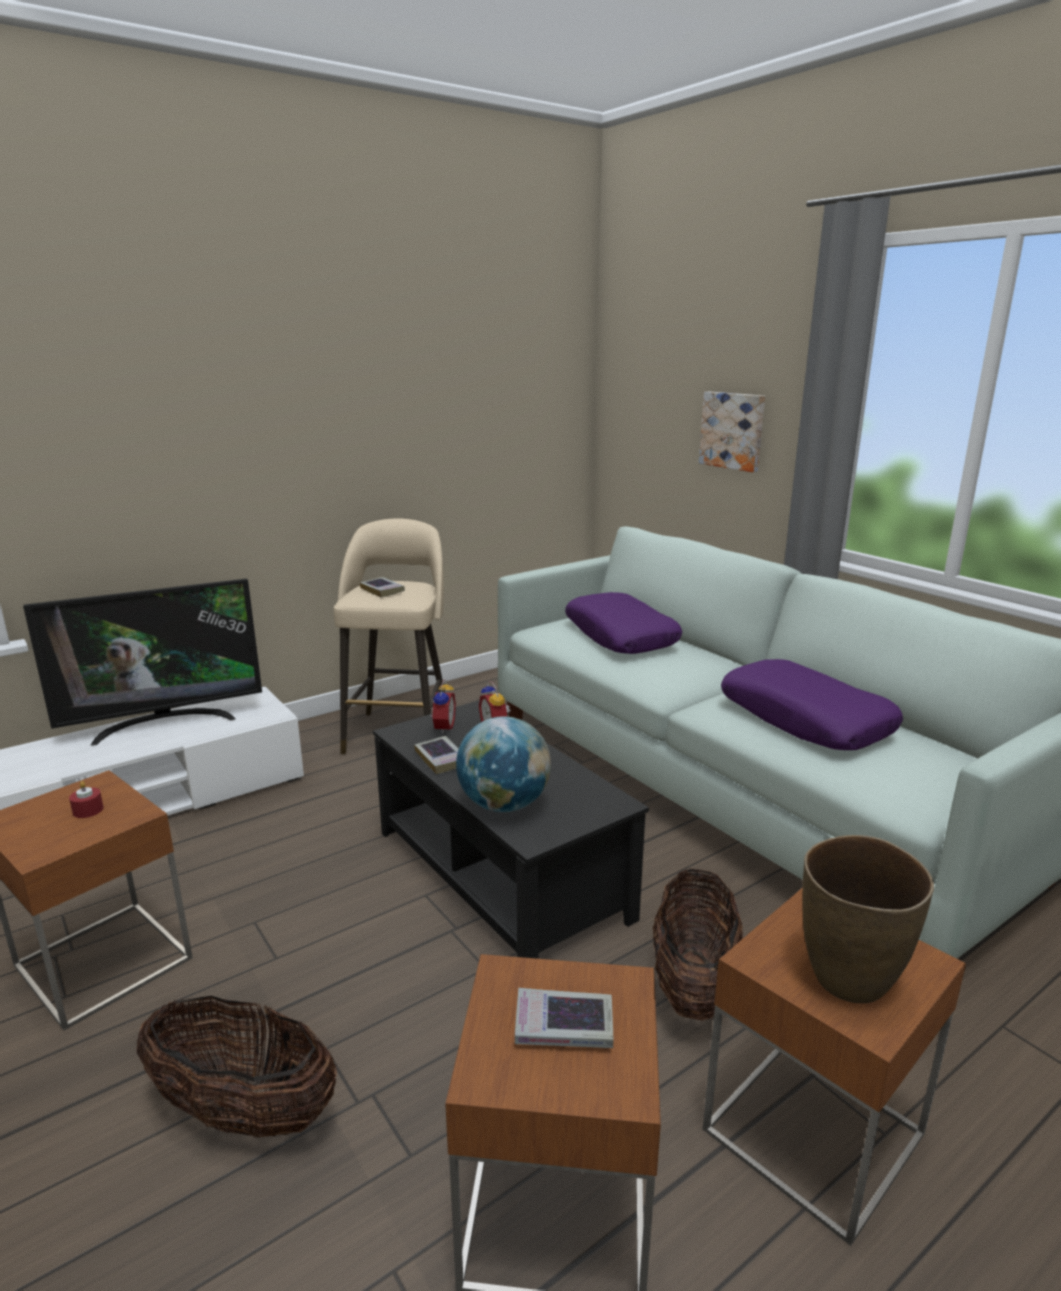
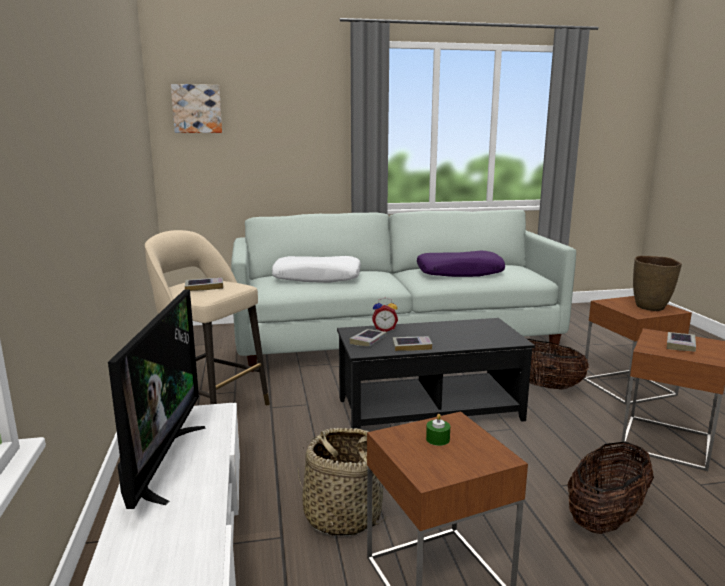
camera: 65 degrees left, 5 degrees down
red candle [69,781,104,818] -> green candle [426,414,450,446]
alarm clock [430,679,456,734] -> book [349,329,387,347]
globe [456,716,551,812] -> none
purple pillow [565,592,682,654] -> white pillow [272,256,361,283]
picture [699,392,765,472] -> picture moved to [171,84,222,133]
none -> basket [298,428,387,536]

